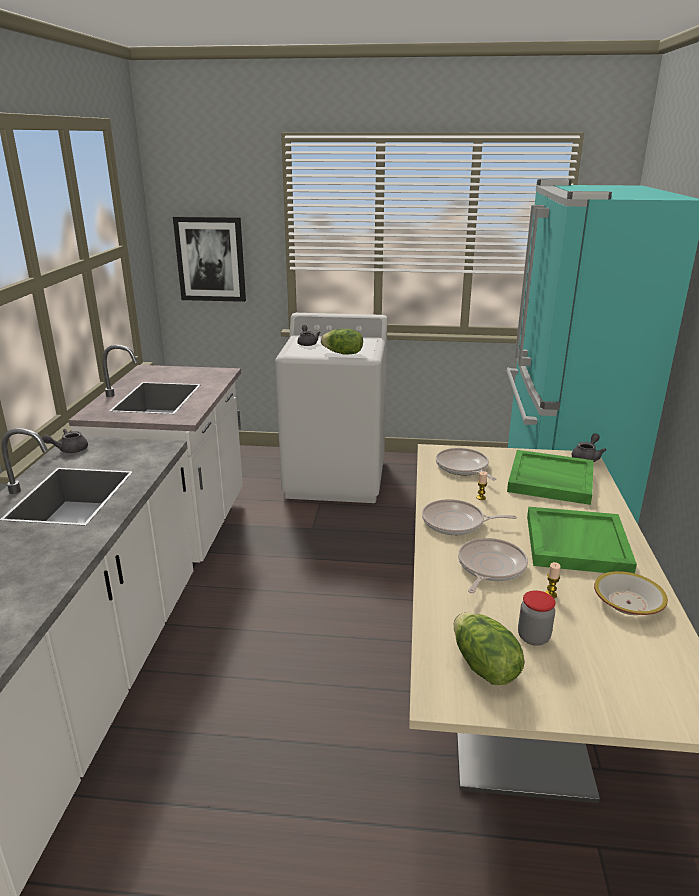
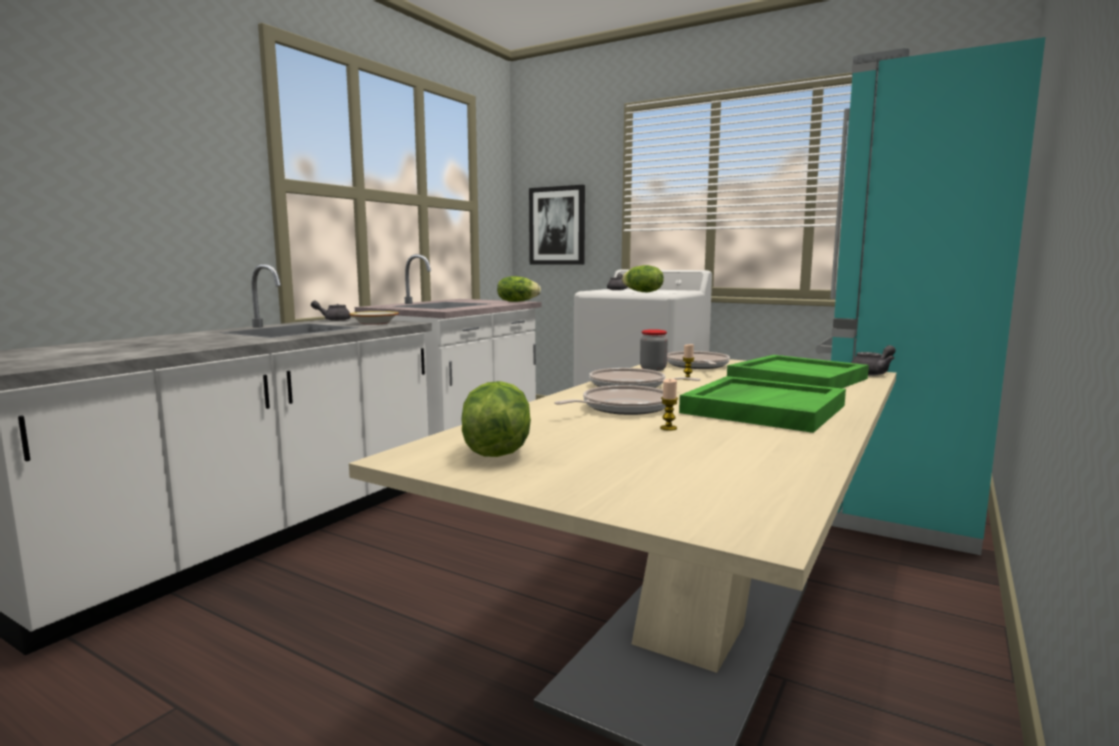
camera: 25 degrees right, 15 degrees down
jar [518,590,555,646] -> jar moved to [640,329,668,371]
bowl [594,571,668,615] -> bowl moved to [349,311,399,325]
none -> lettuce [497,276,541,302]

